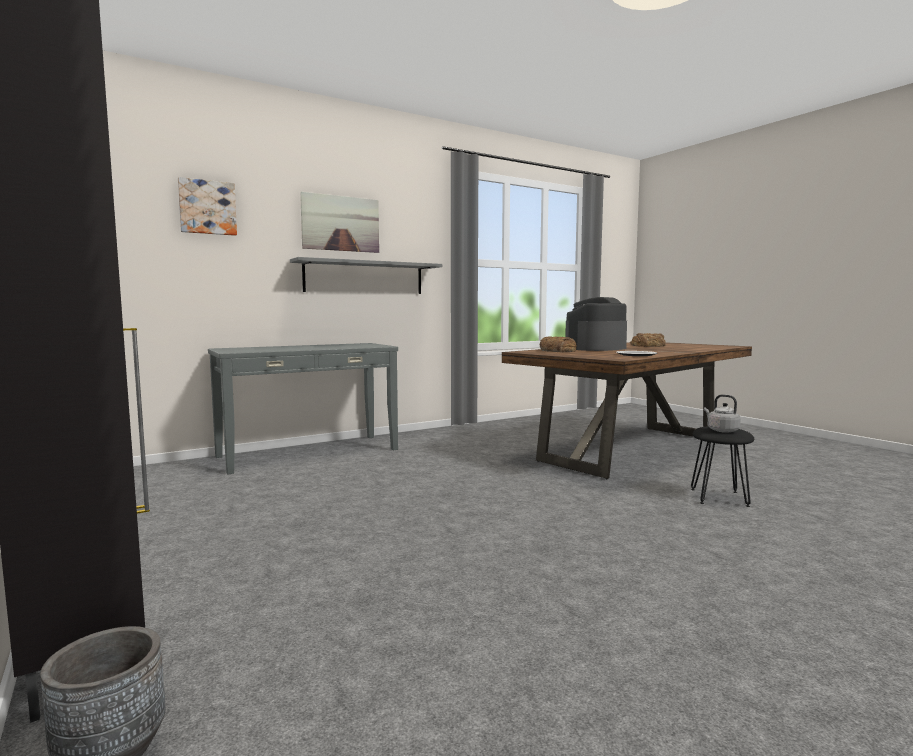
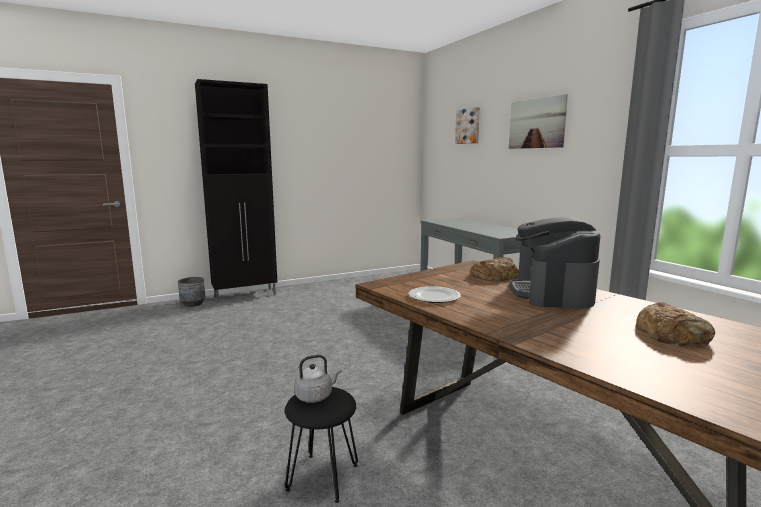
camera: 95 degrees right, 5 degrees up
grey shelf [290,257,442,294] -> none
coffee machine [565,297,627,351] -> coffee machine turned 135 degrees counterclockwise [509,217,600,309]

